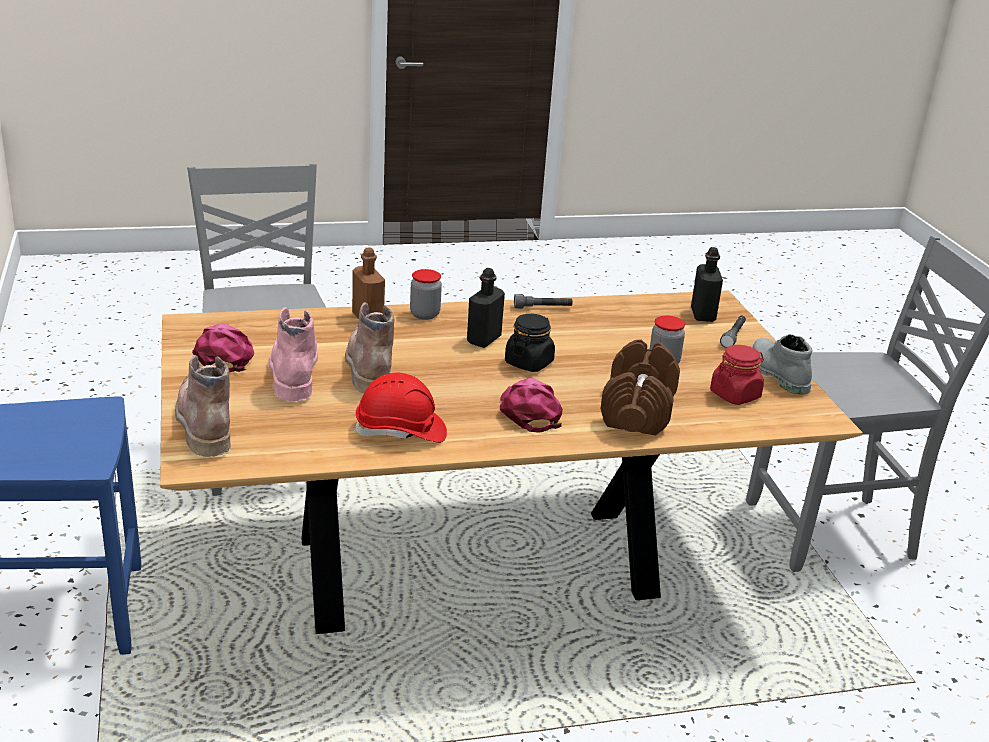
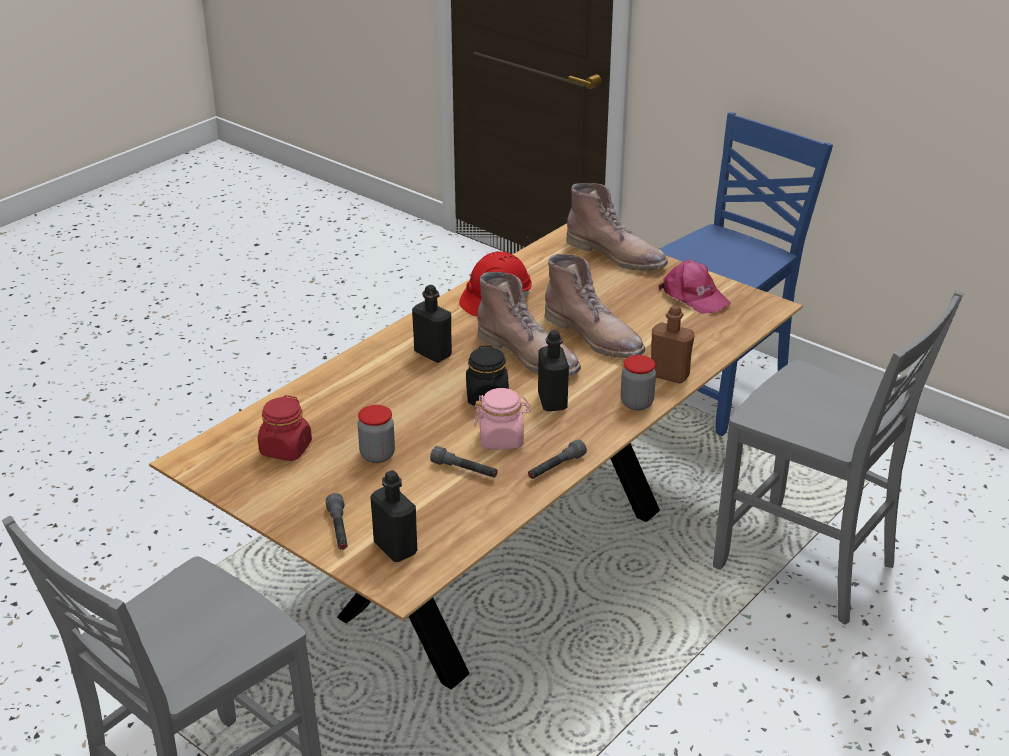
camera: 145 degrees right, 5 degrees up
pink boot [268,307,318,401] -> none
pink cap [500,378,563,433] -> black bottle [412,285,452,363]
brown dumbbell [601,339,680,435] -> none
grey boot [751,334,812,395] -> none
none -> grey flashlight [430,446,498,478]
none -> pink jar [473,388,531,449]
none -> brown boot [477,272,581,376]

